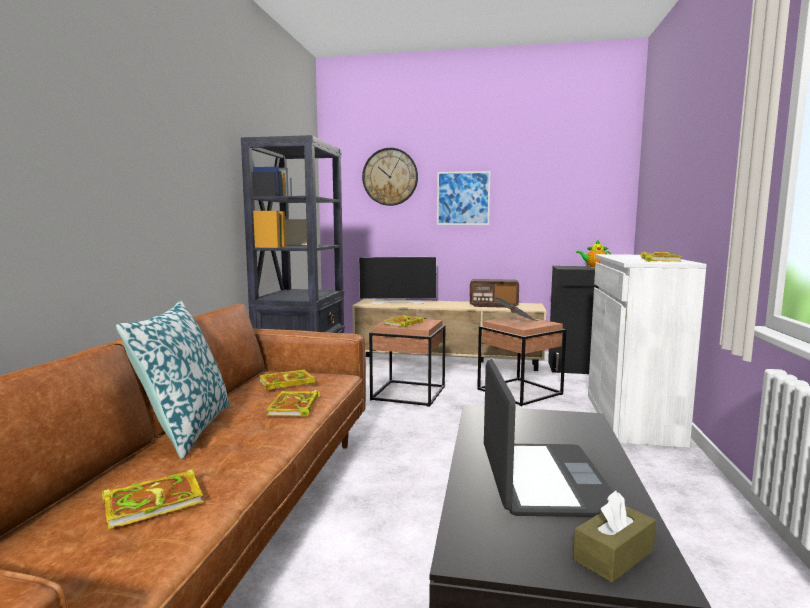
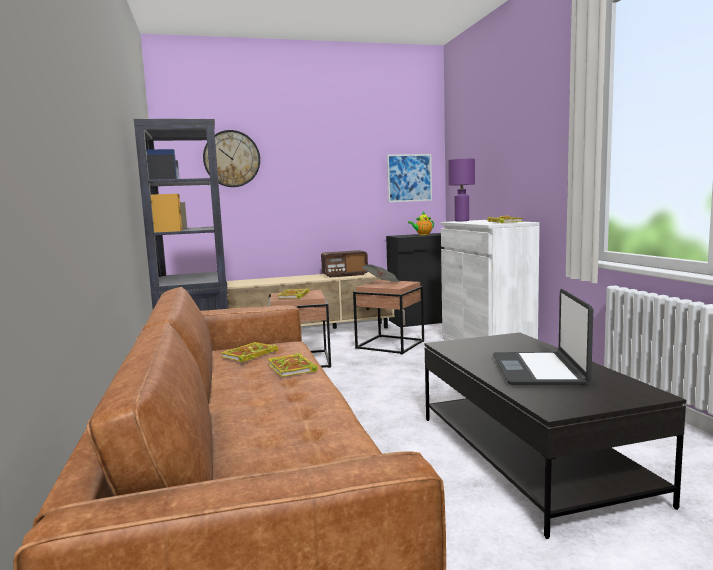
camera: 25 degrees left, 0 degrees up
book [102,468,203,529] -> none
pillow [116,301,230,459] -> none
television [359,257,437,304] -> none
picture [437,171,491,225] -> picture moved to [387,154,432,202]
laptop [484,359,613,517] -> laptop turned 150 degrees counterclockwise [493,289,593,385]
brown tissue box [573,491,656,583] -> none
none -> purple table lamp [448,159,475,221]

